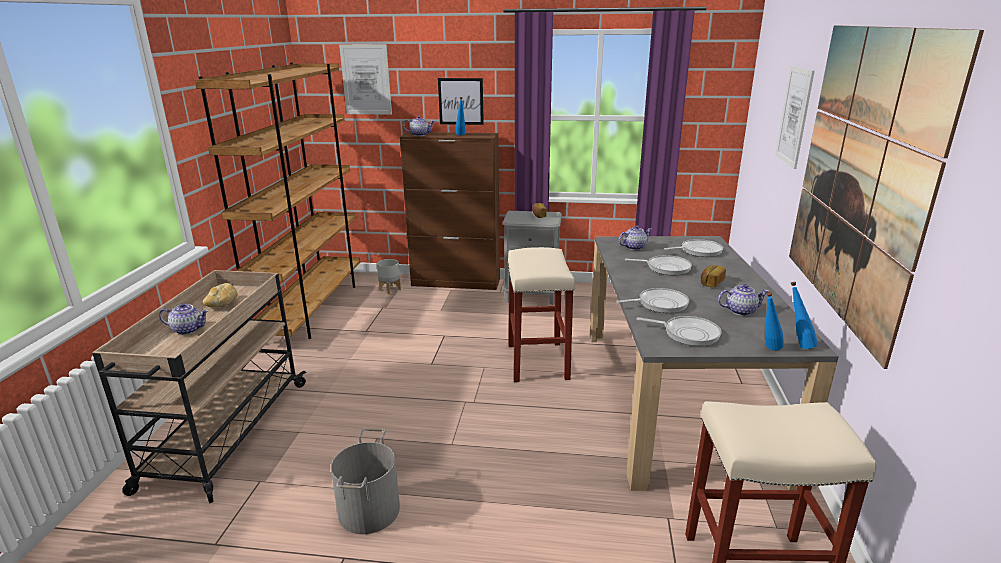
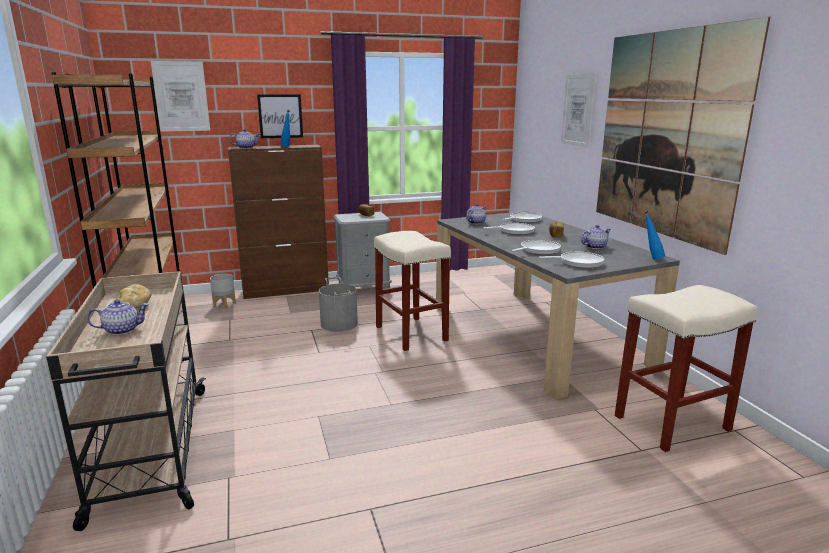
camera: 25 degrees left, 5 degrees down
grey bucket [331,428,400,534] -> grey bucket moved to [319,277,358,332]
blue bottle [765,291,784,351] -> none

